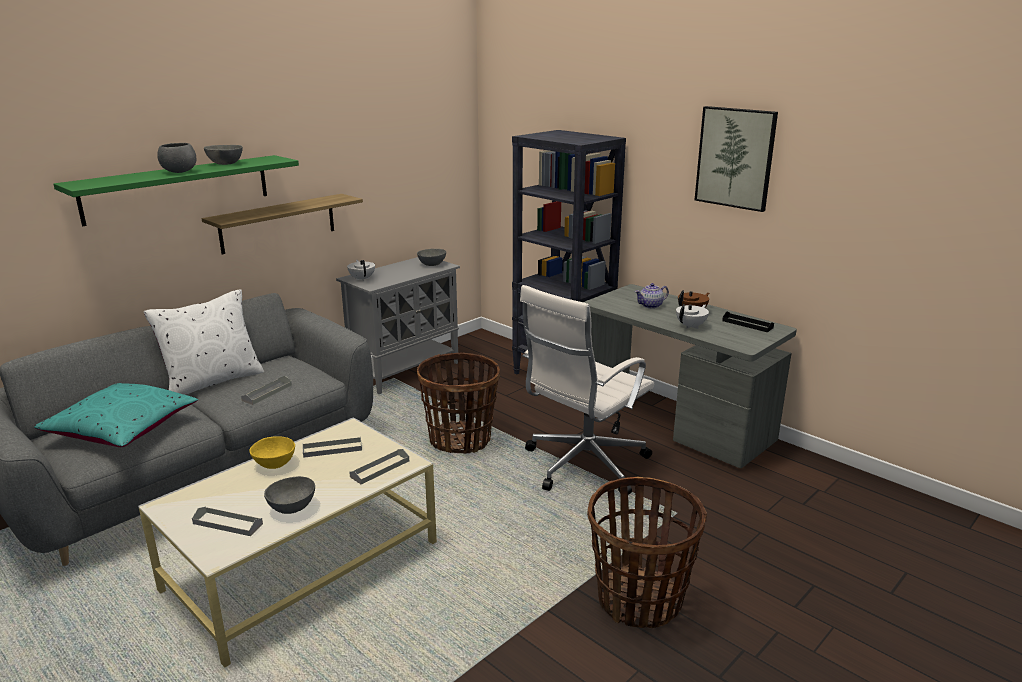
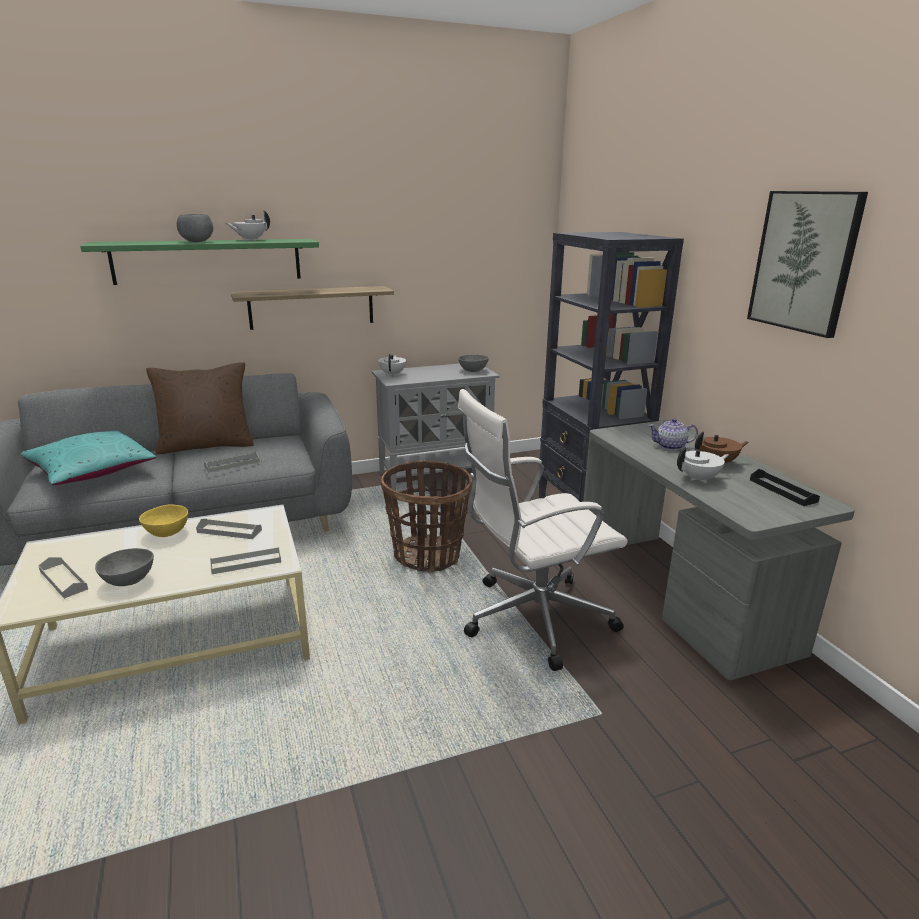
camera: 25 degrees right, 0 degrees up
white pillow [144,289,264,395] -> brown pillow [146,362,254,455]
grey bowl [204,145,243,165] -> white teapot [225,210,270,241]
basket [587,477,707,628] -> none

